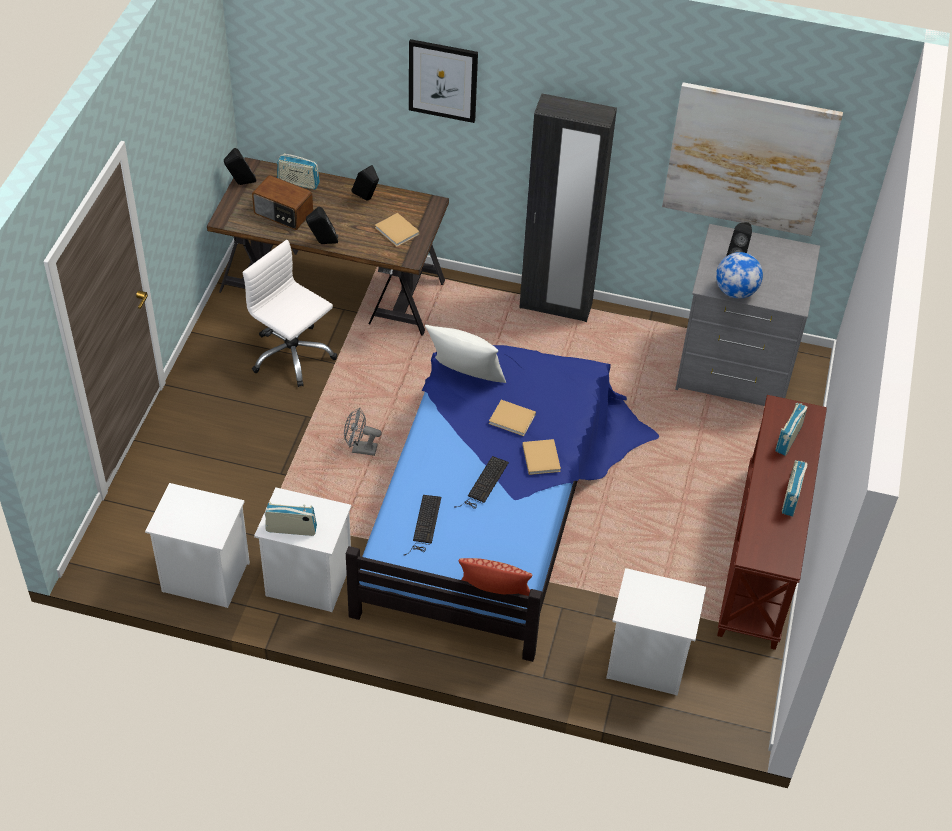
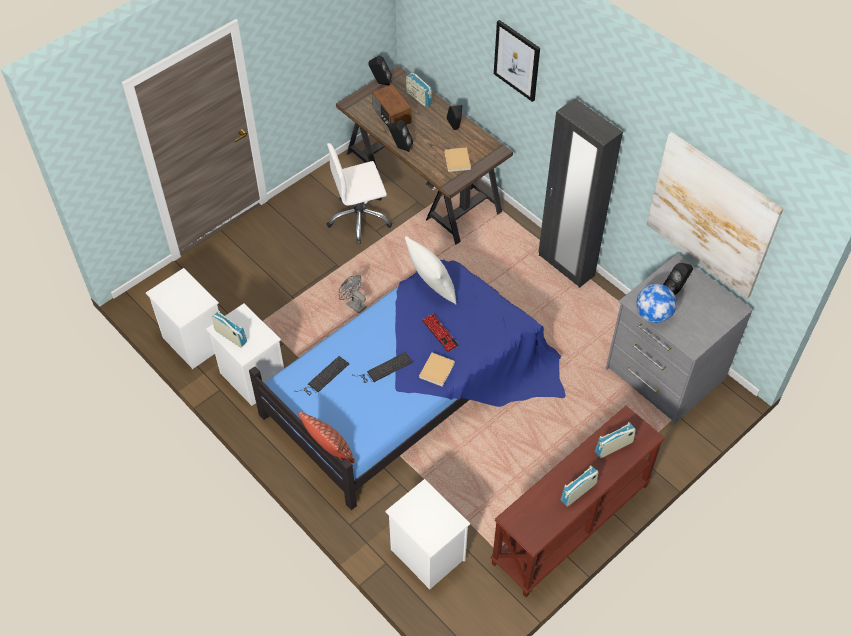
camera: 35 degrees right, 5 degrees up
white office chair [243,240,337,387] -> white office chair turned 90 degrees counterclockwise [327,143,392,244]
beige book [489,400,536,436] -> keyboard [422,313,459,352]

